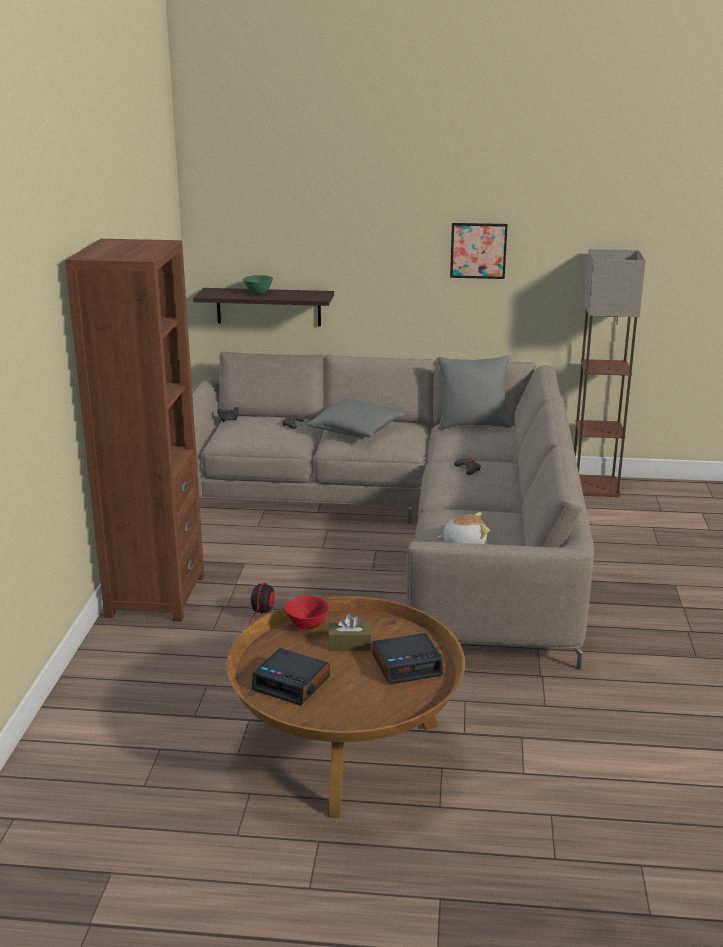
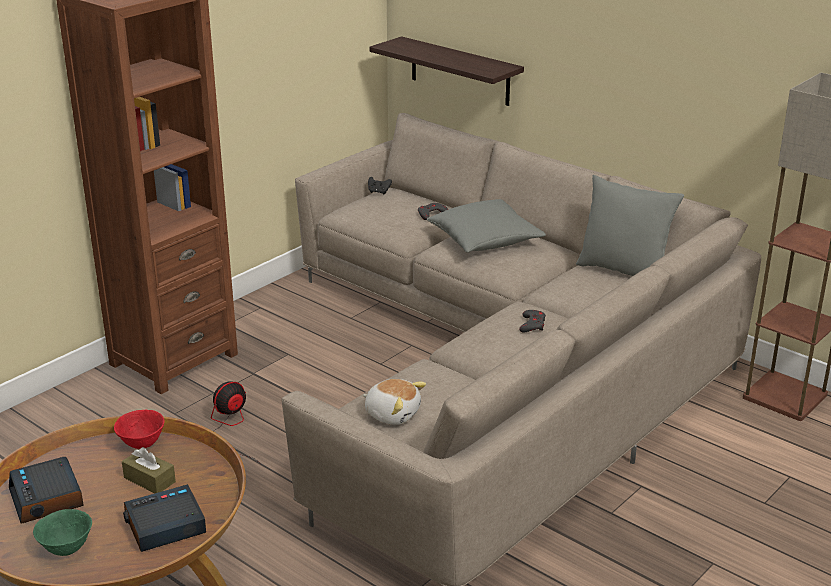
camera: 35 degrees right, 5 degrees up
green bowl [243,275,273,294] -> green bowl moved to [33,509,92,556]
alarm clock [372,633,443,684] -> alarm clock turned 135 degrees clockwise [123,484,206,552]
picture [450,223,508,279] -> none

